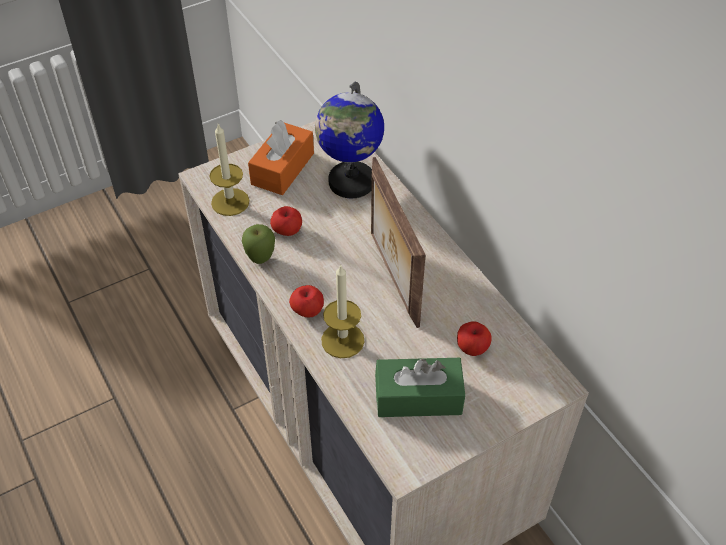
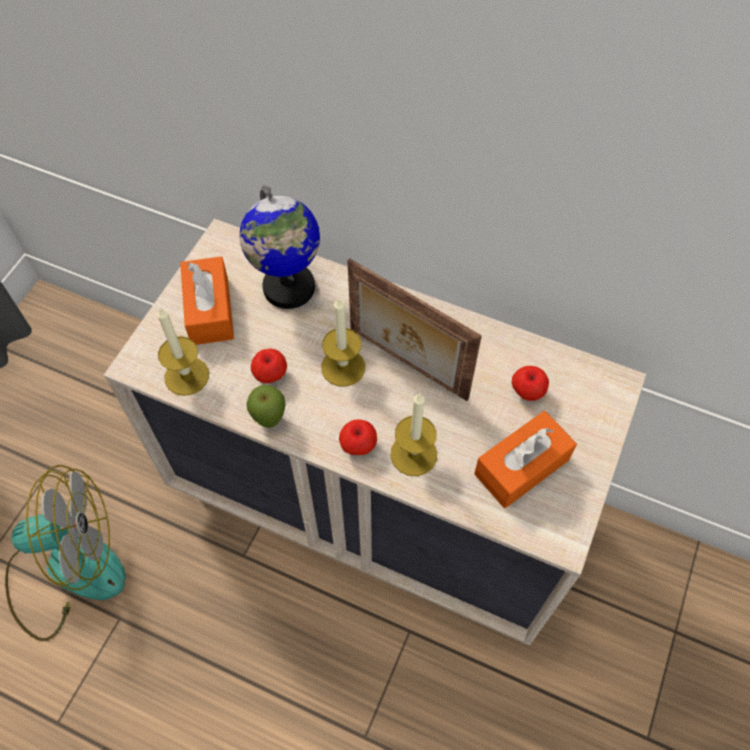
camera: 35 degrees left, 10 degrees up
green tissue box [375,358,465,417] -> orange tissue box [474,411,577,508]
none -> fan [5,465,126,641]
none -> candle [321,298,365,387]

